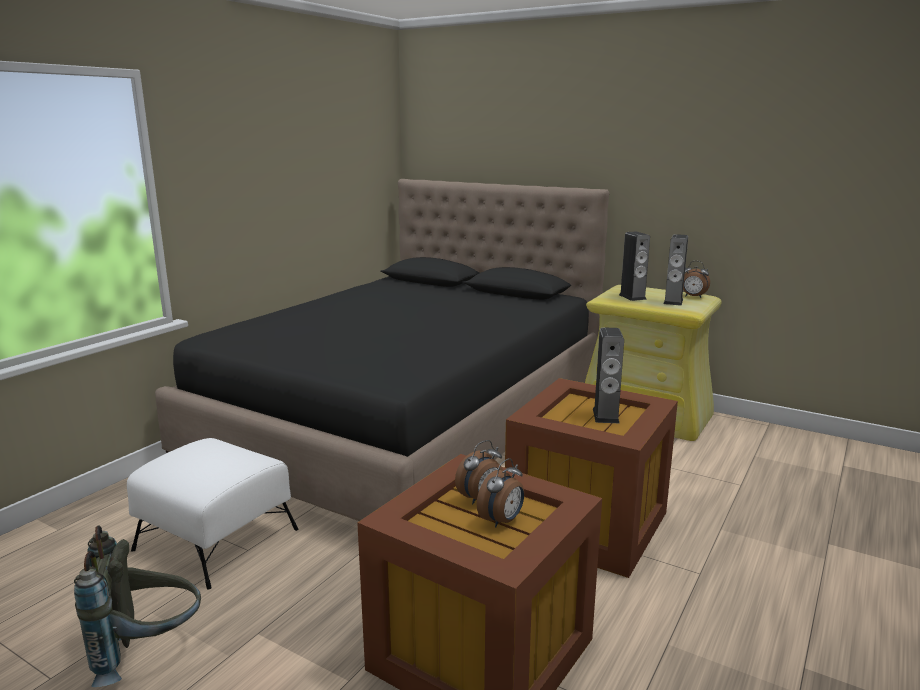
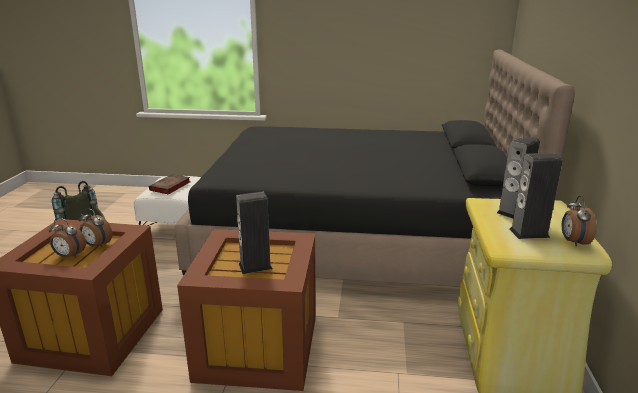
camera: 65 degrees right, 5 degrees up
none -> book [149,174,190,195]

